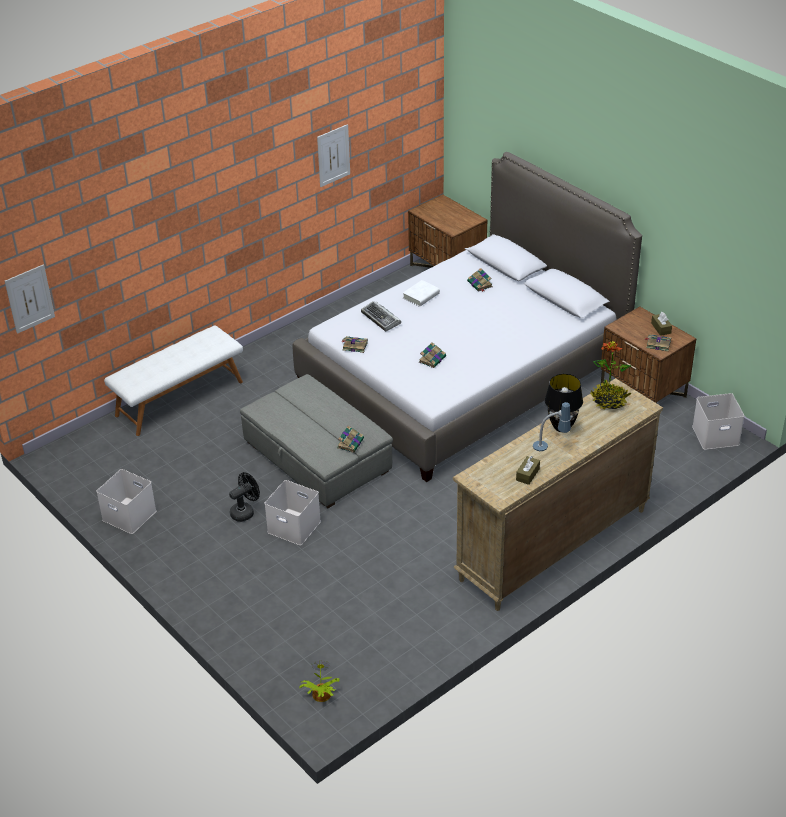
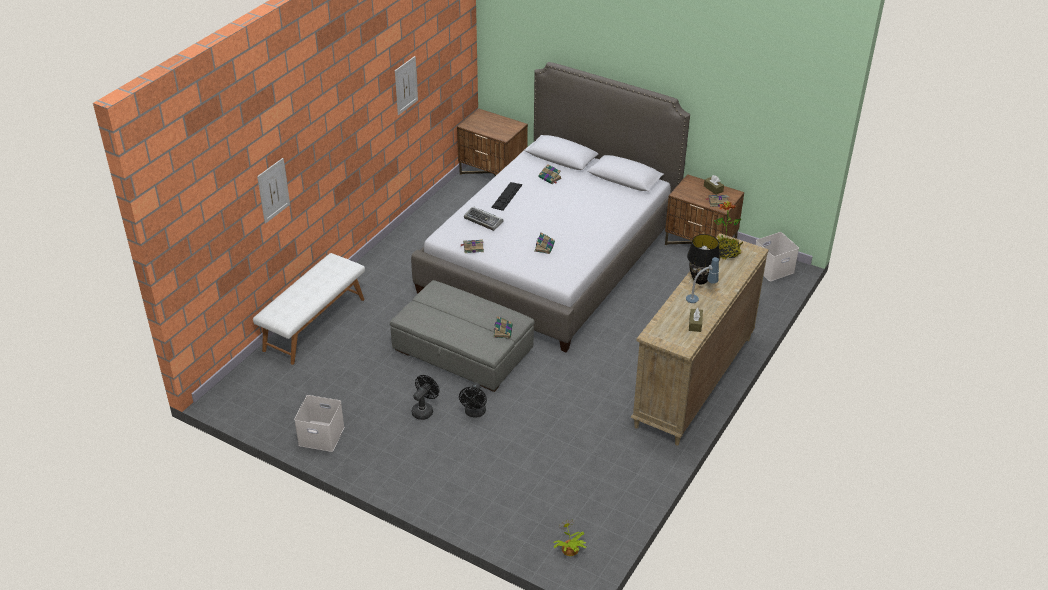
camera: 20 degrees left, 0 degrees up
picture [5,264,55,334] -> picture moved to [257,158,290,224]
white storage box [264,480,321,545] -> black fan [459,383,487,418]
white book [403,280,440,307] -> keyboard [491,182,522,211]

